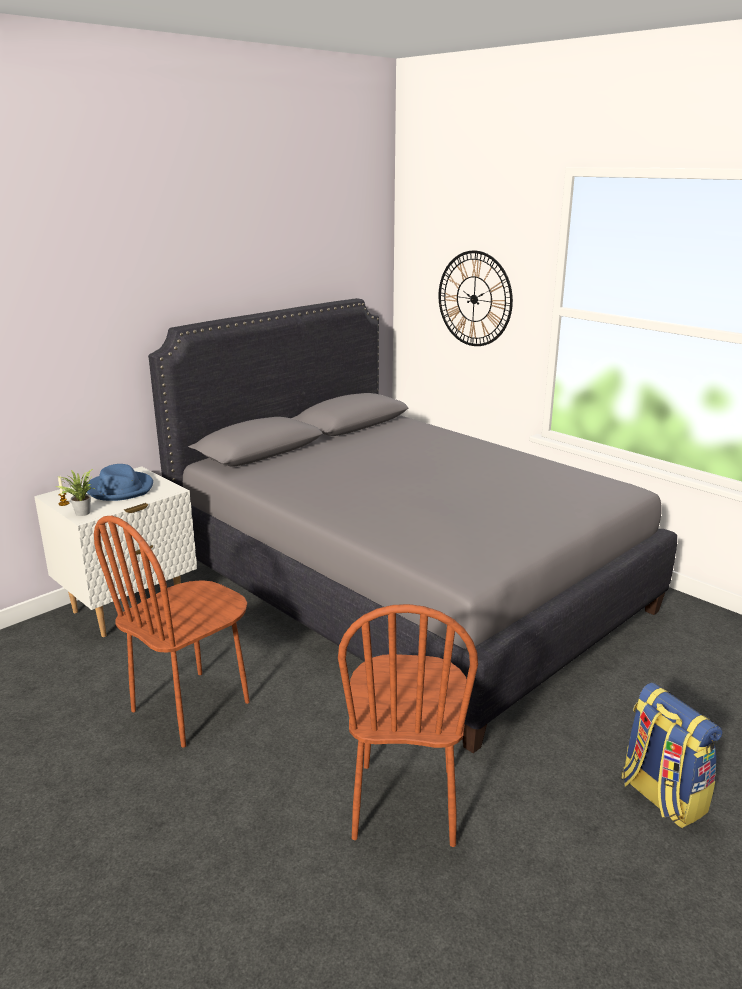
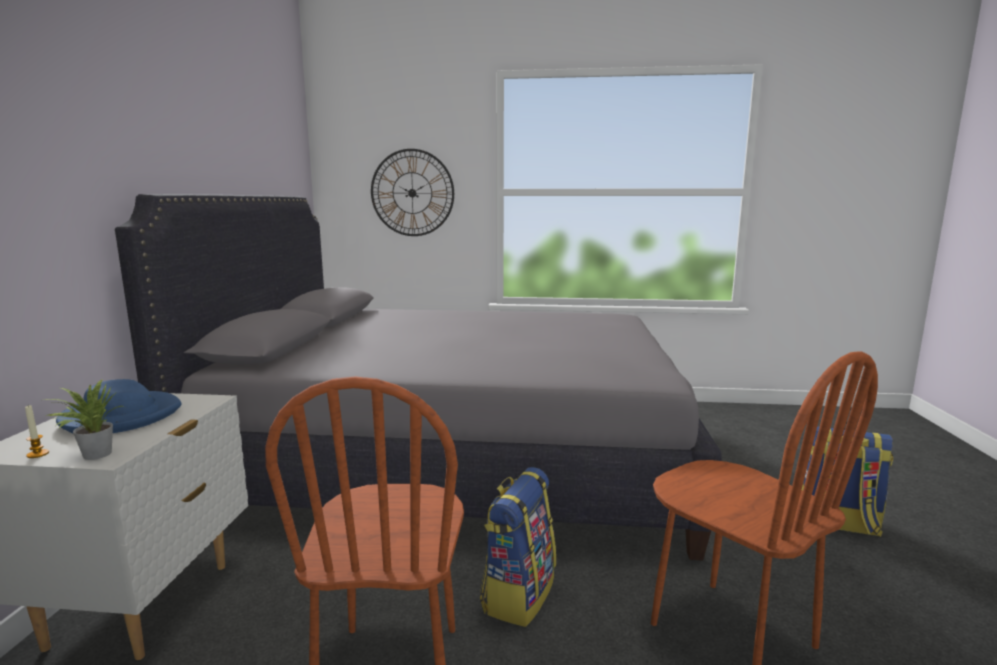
camera: 40 degrees left, 10 degrees down
none -> backpack [480,467,556,627]

